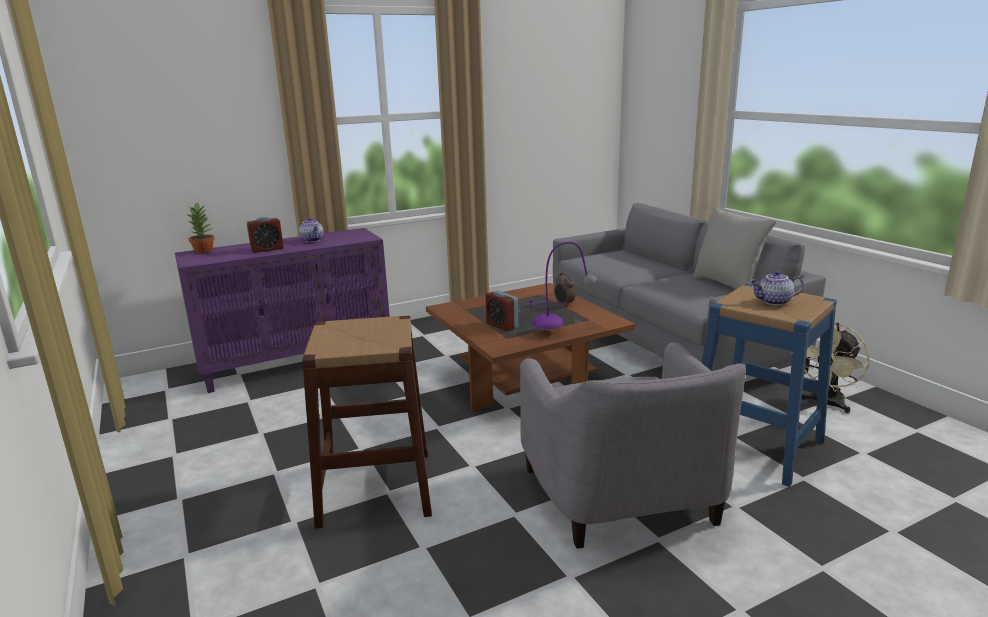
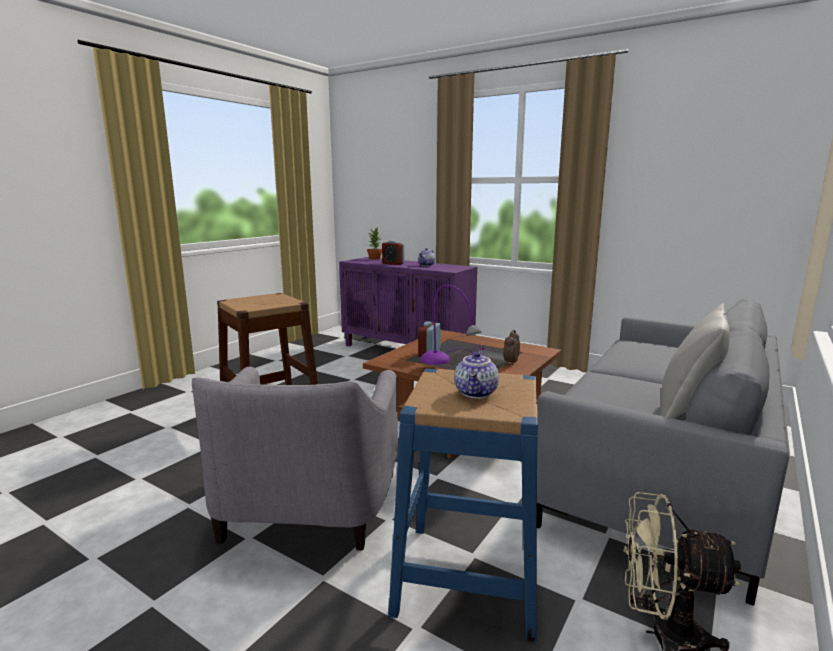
camera: 60 degrees right, 5 degrees down
grey armchair [520,342,746,549] -> grey armchair turned 45 degrees counterclockwise [192,367,398,550]
teapot [750,271,804,306] -> teapot turned 135 degrees counterclockwise [455,351,499,398]

